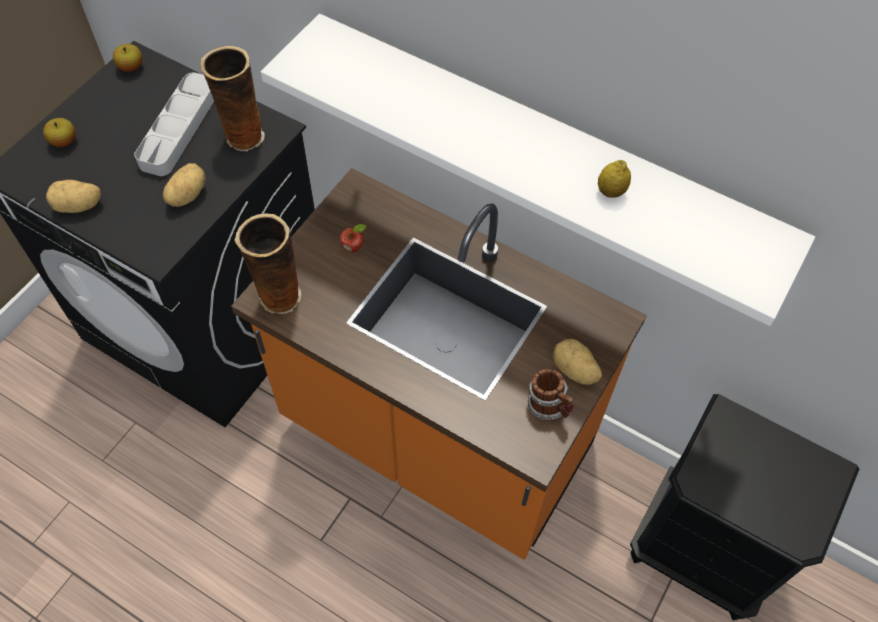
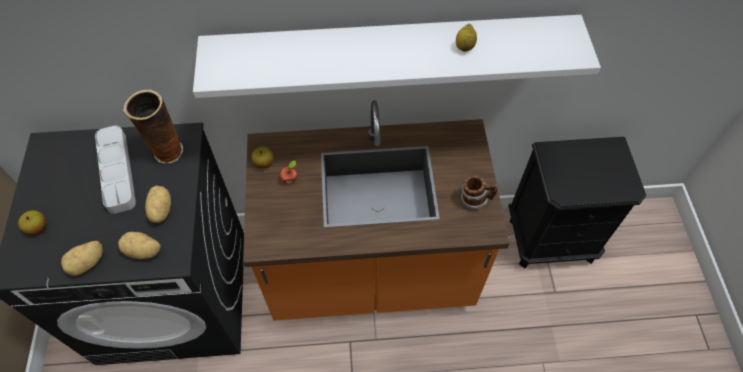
camera: 35 degrees left, 0 degrees up
apple [113,44,142,72] -> apple moved to [251,146,274,168]
vase [234,213,302,314] -> none
potato [553,339,602,385] -> potato moved to [118,232,161,259]

